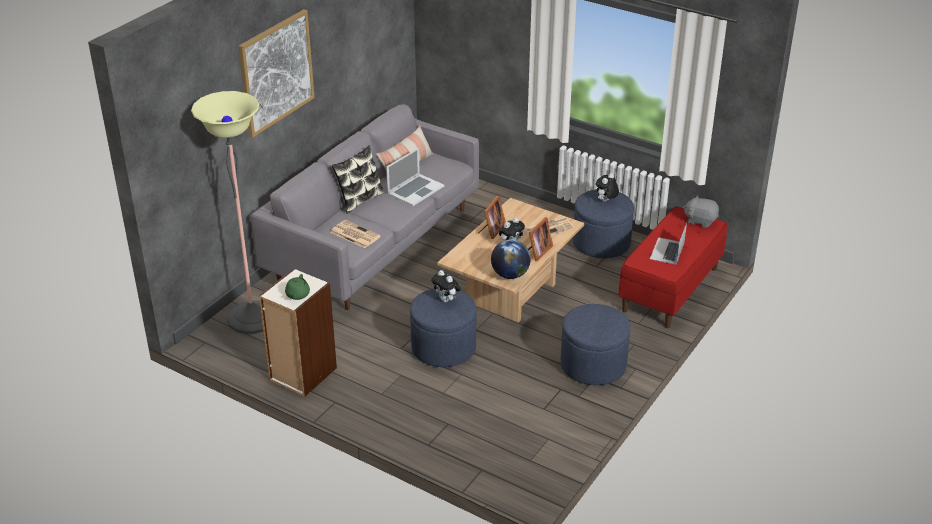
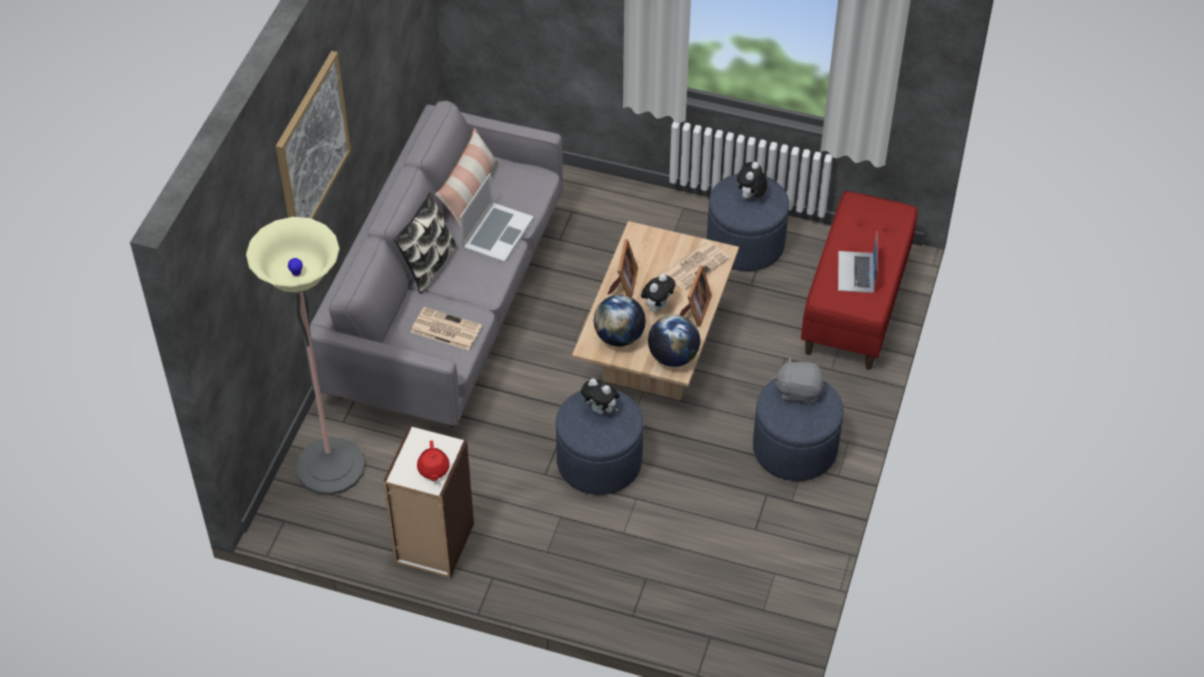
camera: 15 degrees left, 15 degrees up
green teapot [285,274,310,300] -> red teapot [417,440,450,481]
grey plush toy [683,195,719,228] -> grey plush toy moved to [772,357,824,404]
none -> globe [594,295,646,347]

